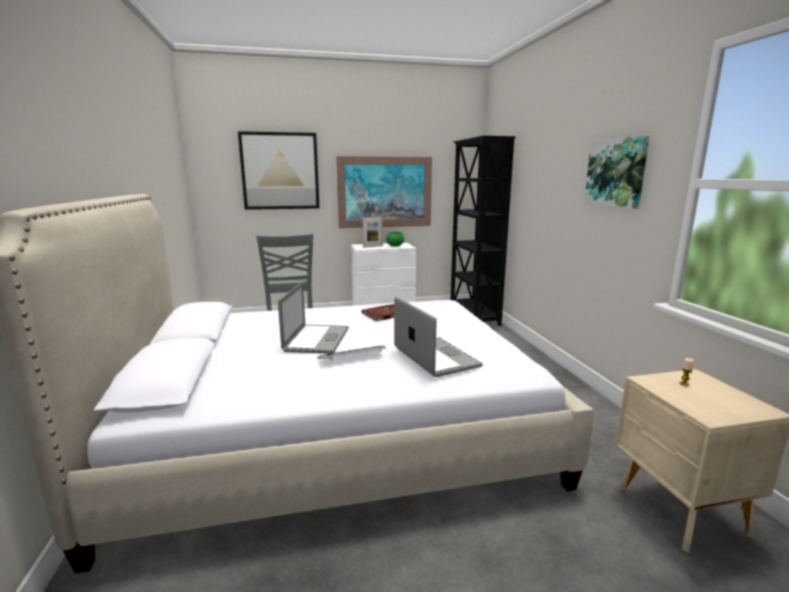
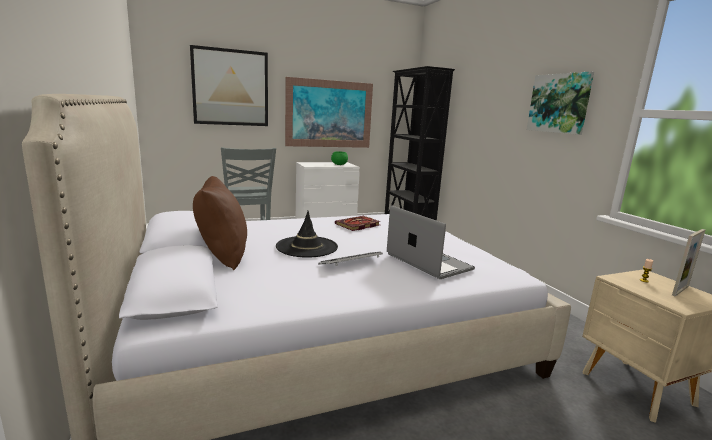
camera: 10 degrees left, 0 degrees up
laptop [278,282,349,354] -> black hat [276,211,338,258]
picture frame [362,216,383,248] -> picture frame moved to [672,229,705,297]
none -> brown pillow [193,176,247,270]

